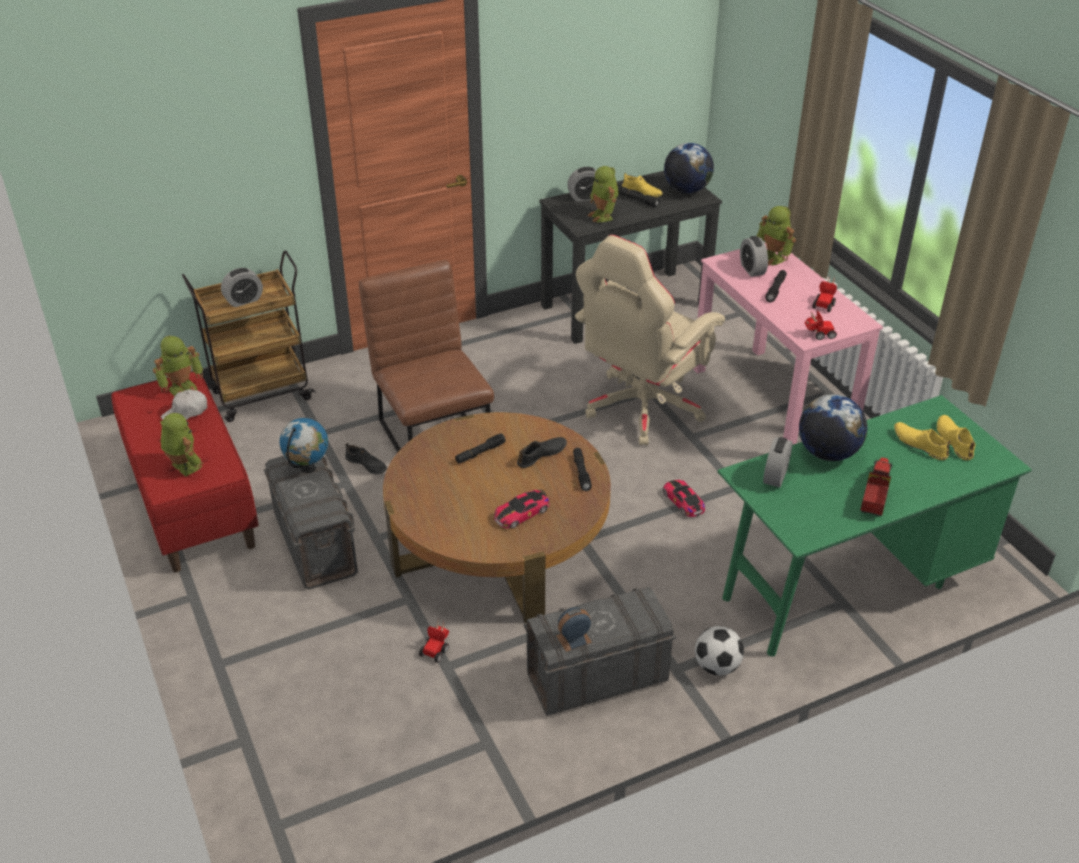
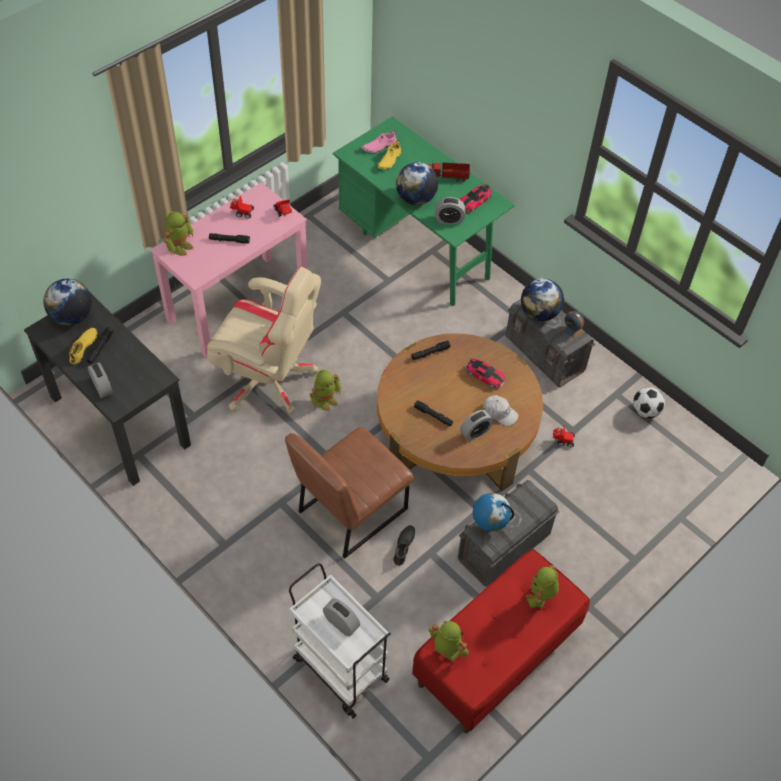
camera: 110 degrees left, 15 degrees up
white cap [161,390,207,420] -> white cap moved to [483,395,519,426]
brown cart [182,250,316,422] -> white cart [289,563,391,719]
black shoe [517,437,567,468] -> none
toy robot [588,166,618,222] -> toy robot moved to [310,369,341,412]
toy car [663,480,705,517] -> toy car moved to [460,184,492,212]
football [695,626,744,675] -> football moved to [633,387,665,418]
alarm clock [740,236,768,277] -> alarm clock moved to [460,410,493,441]
yellow shoe [937,415,976,460] -> pink shoe [362,131,397,153]
none -> globe [521,278,564,321]

